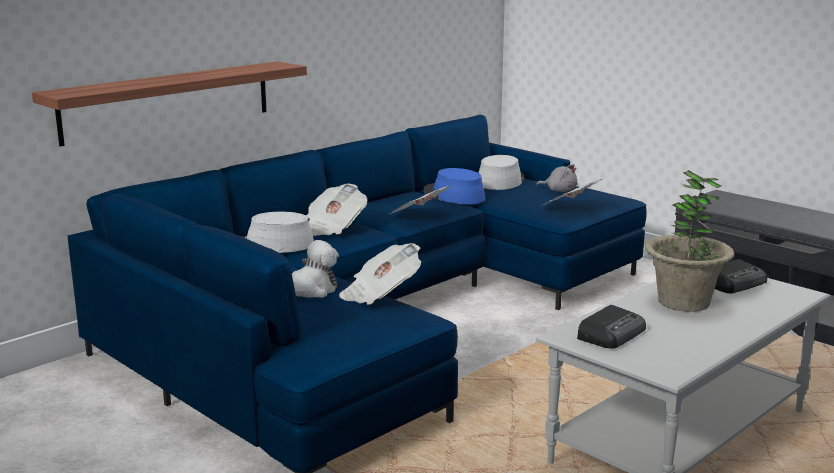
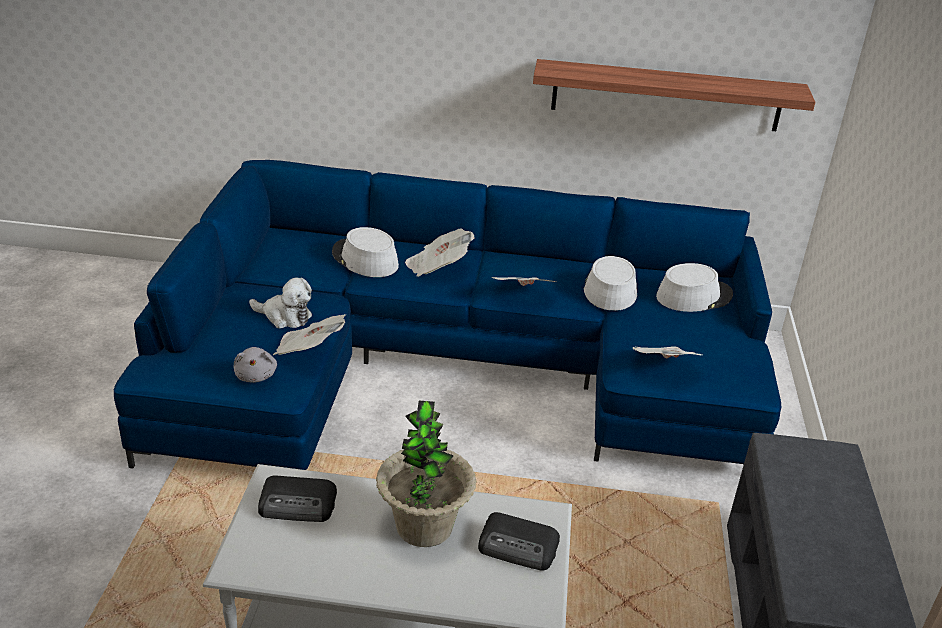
camera: 50 degrees right, 15 degrees up
shelf [32,61,307,147] -> shelf moved to [533,59,815,131]
blue hat [423,168,485,204] -> grey hat [584,256,637,311]
grey plush toy [536,164,578,192] -> grey plush toy moved to [233,347,277,383]

